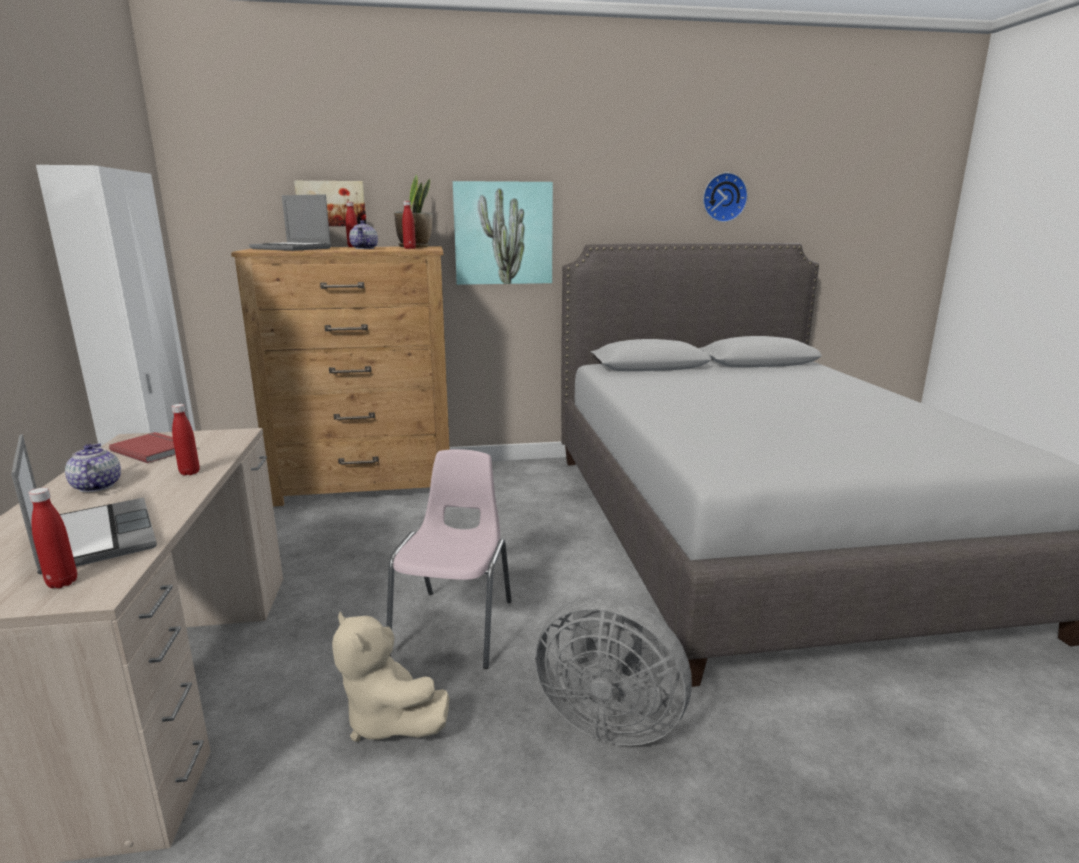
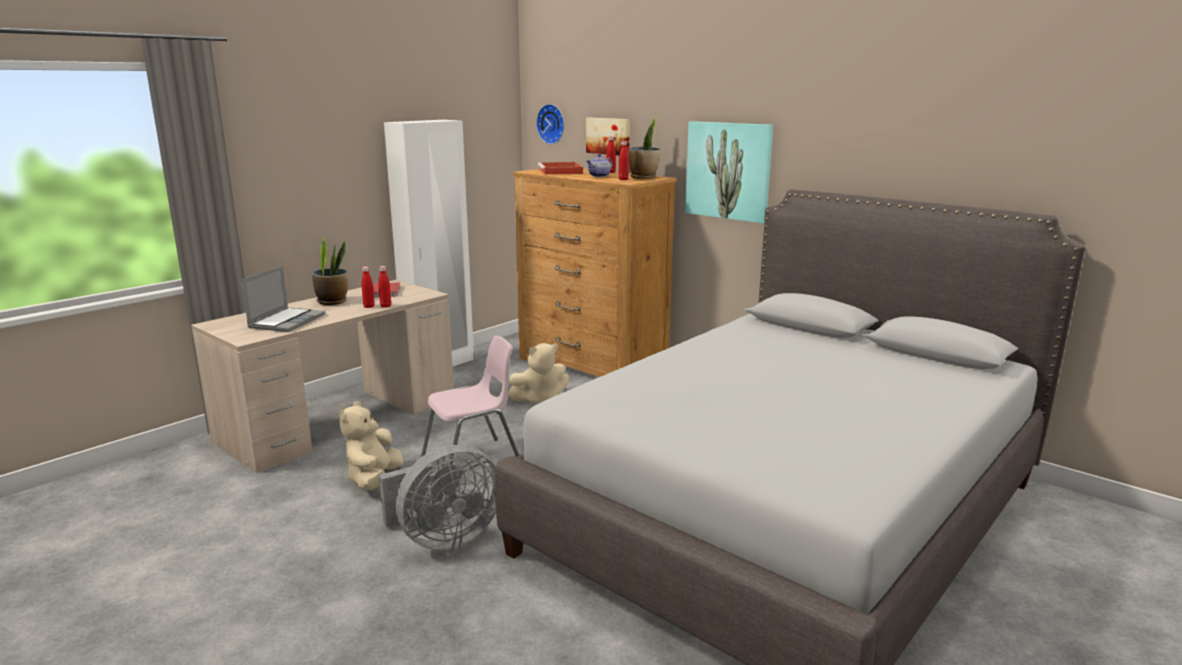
camera: 50 degrees right, 0 degrees up
red bottle [29,488,77,588] -> red bottle moved to [378,266,391,308]
teapot [65,444,121,492] -> potted plant [312,236,348,305]
laptop [249,194,331,251] -> red tray [538,162,583,175]
grey fan [535,595,692,746] -> grey fan turned 105 degrees counterclockwise [379,445,496,550]
wall clock [703,172,748,222] -> wall clock moved to [536,104,564,144]
none -> beige plush toy [508,343,569,404]

